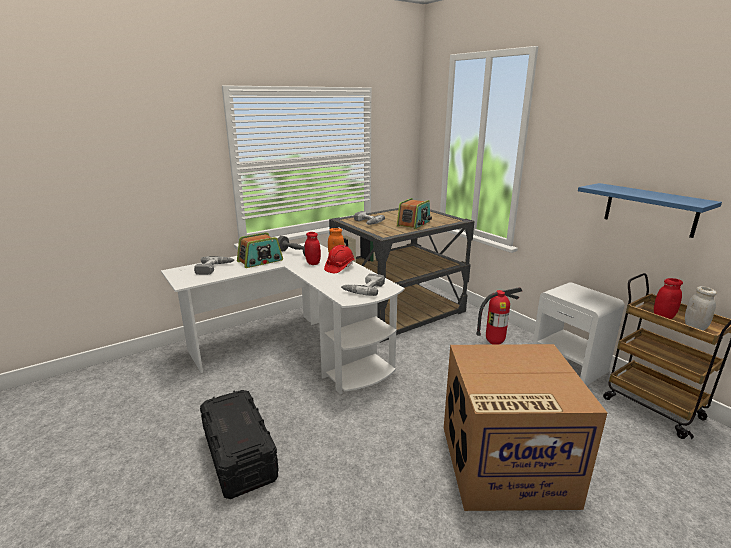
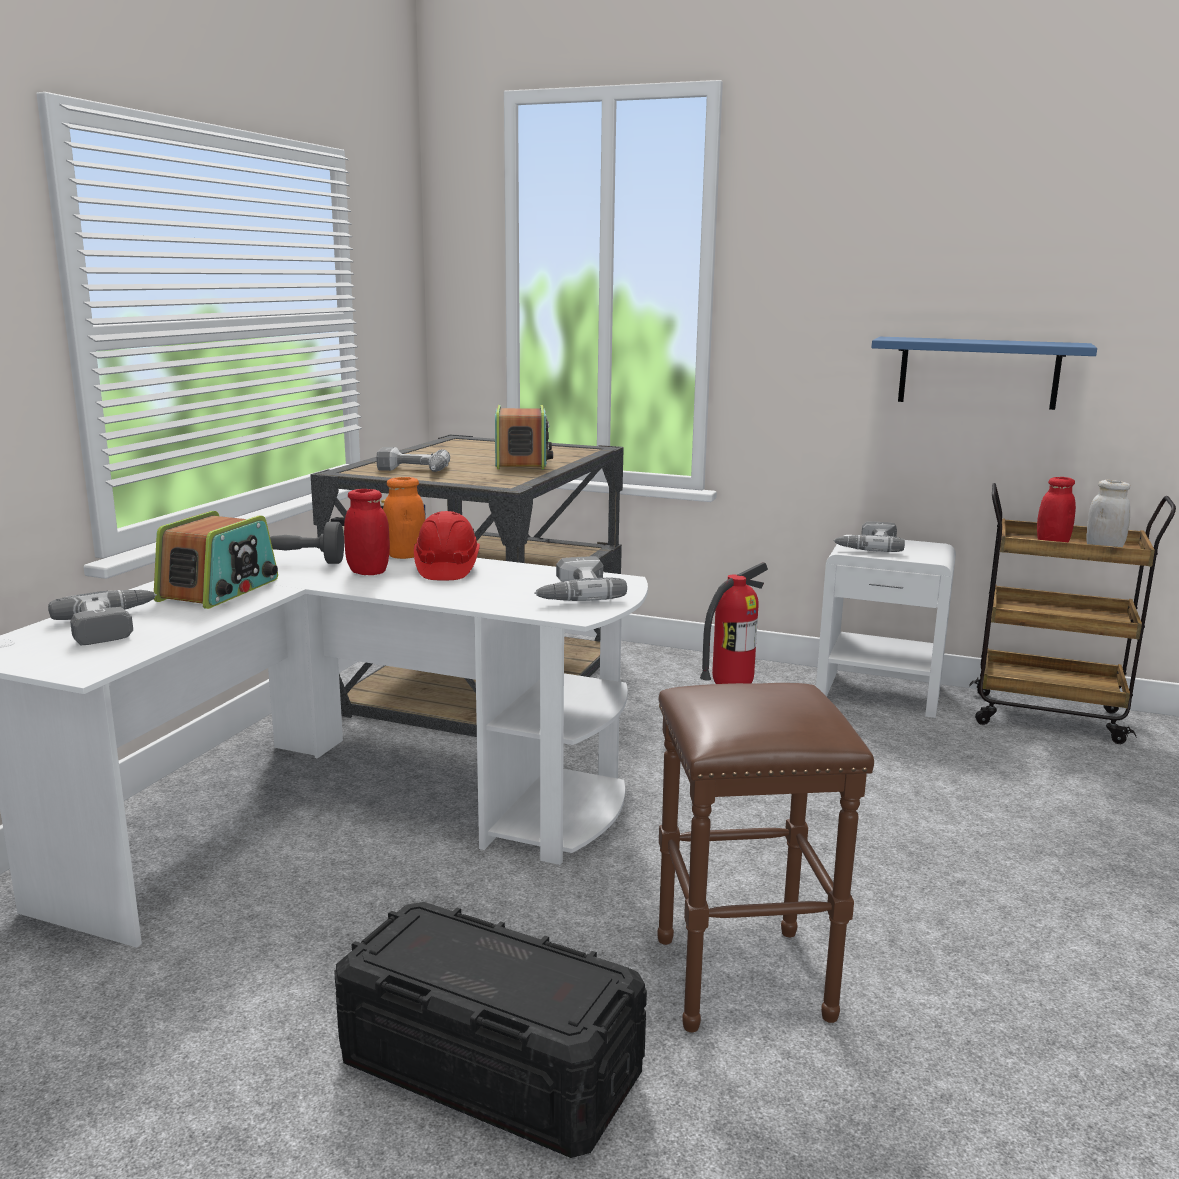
camera: 35 degrees left, 5 degrees down
cardboard box [444,344,607,511] -> none
none -> brown stool [657,683,874,1032]
none -> power drill [833,521,905,552]

